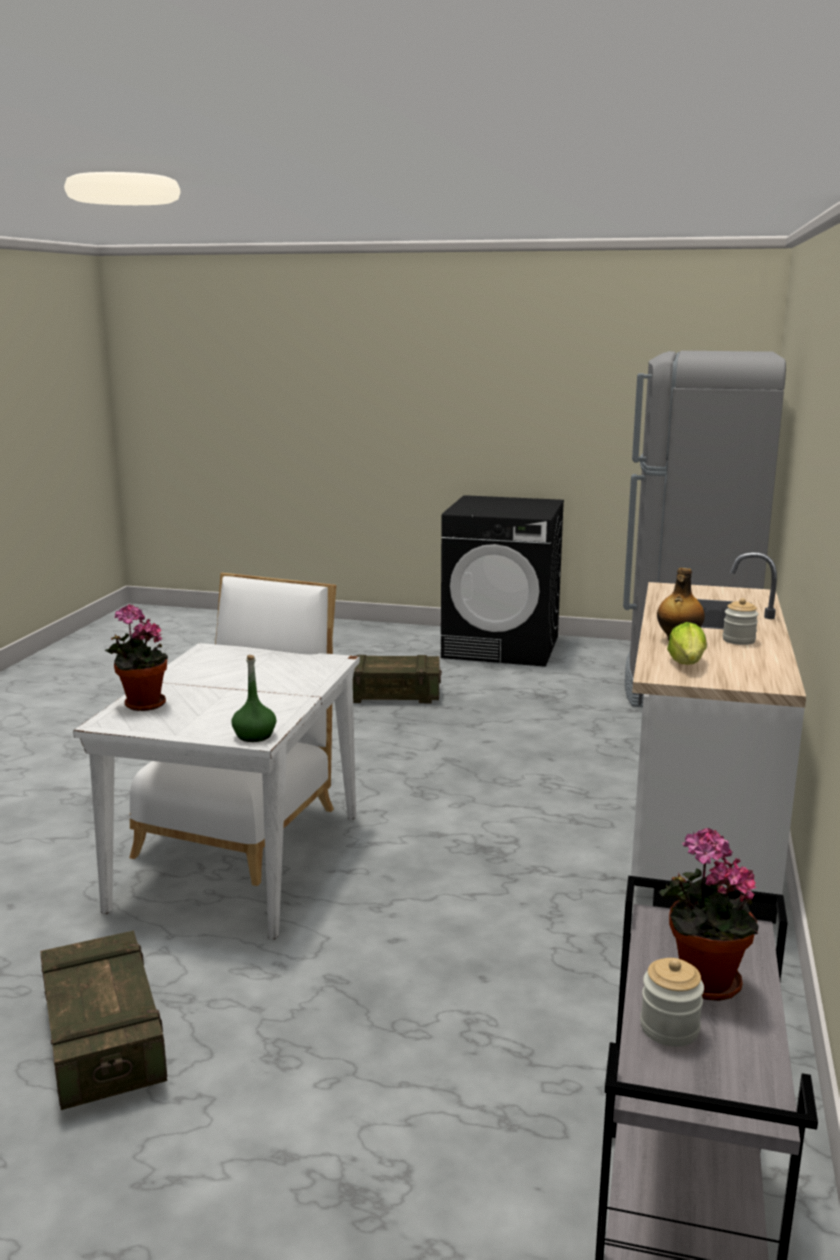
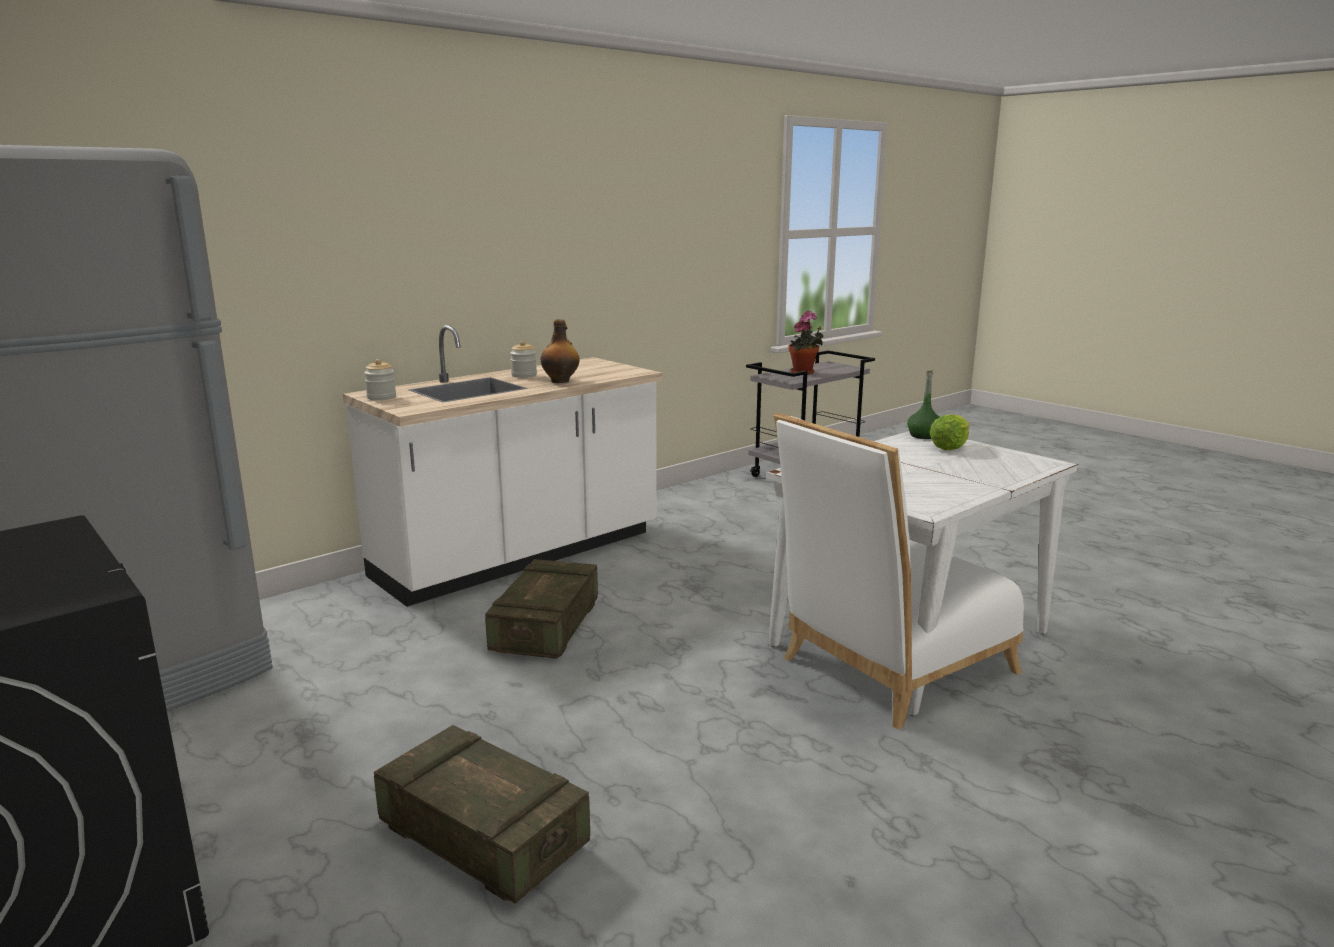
camera: 145 degrees left, 0 degrees up
crate [40,930,167,1110] -> crate moved to [485,559,598,659]
potted plant [105,604,168,711] -> none
jar [640,958,704,1047] -> jar moved to [364,359,396,400]
lettuce [667,622,707,665] -> lettuce moved to [930,414,969,450]

